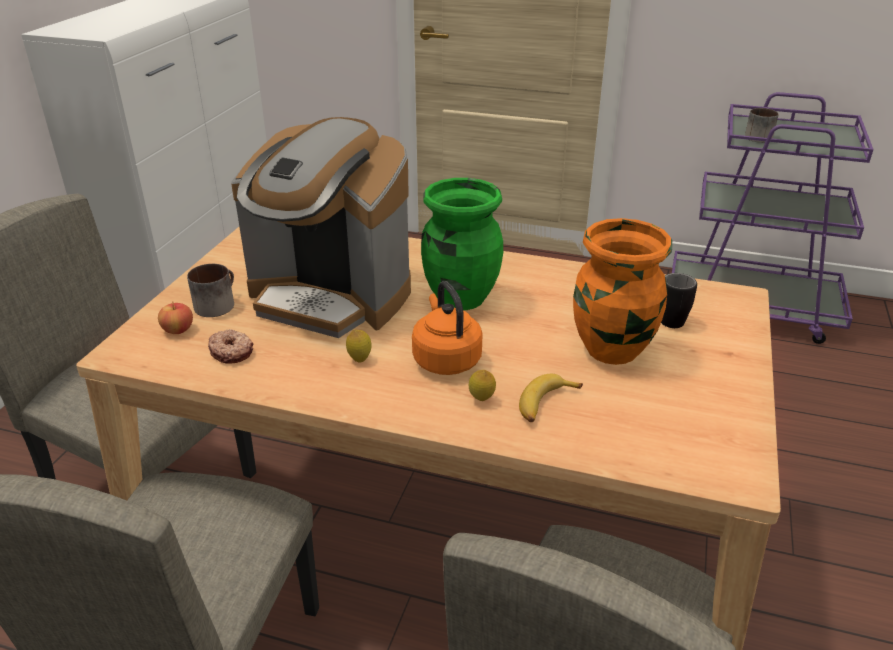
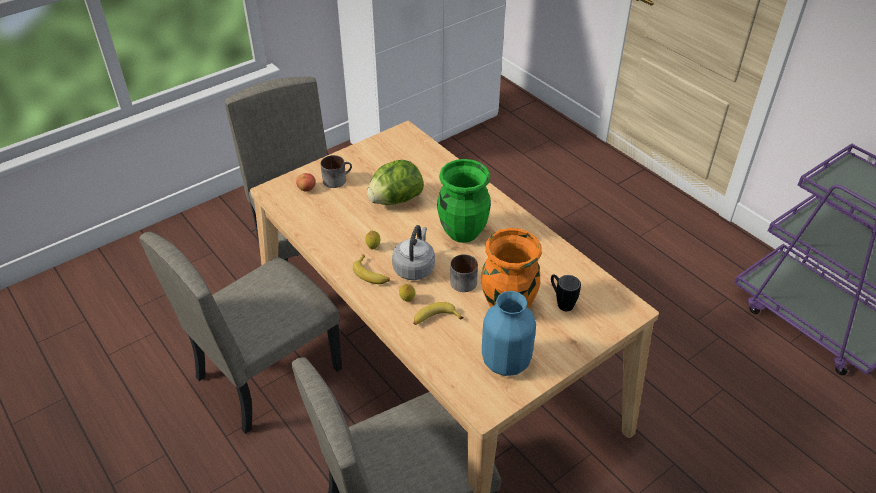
camera: 35 degrees right, 10 degrees up
donut [208,329,253,364] -> none
coffee machine [231,117,411,338] -> lettuce [367,160,424,205]
orange kettle [412,281,483,375] -> grey kettle [392,225,435,280]
mug [745,108,779,143] -> mug moved to [450,254,478,292]
none -> banana [353,254,390,284]
none -> blue vase [482,291,536,376]

